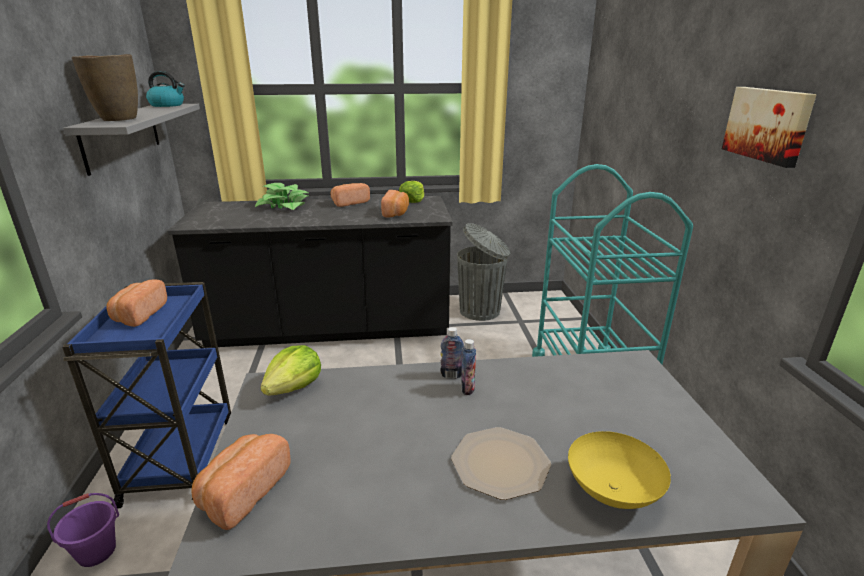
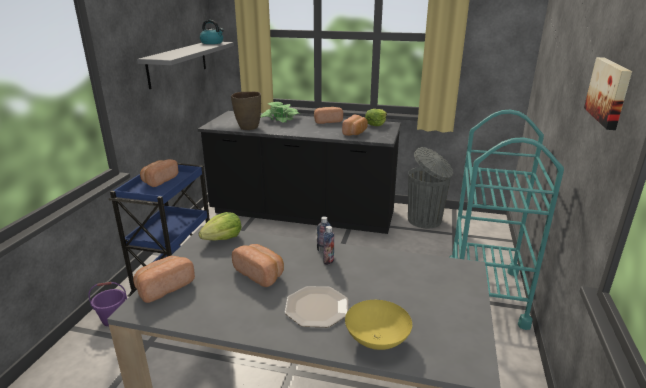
camera: 20 degrees right, 0 degrees up
brown vase [72,54,138,121] -> brown vase moved to [231,92,261,130]
none -> bread [232,244,284,287]

